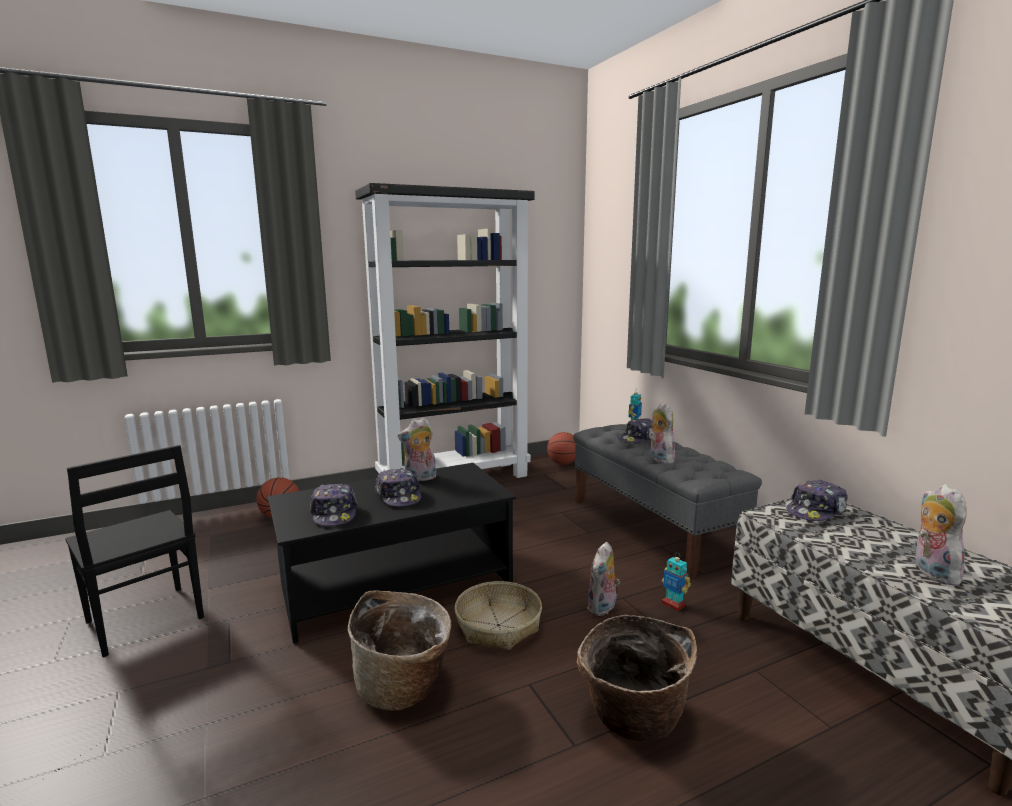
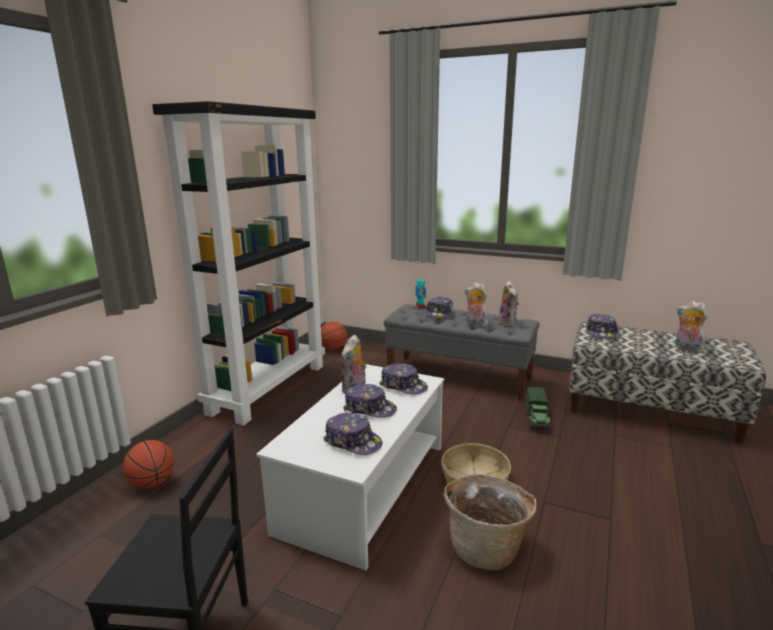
camera: 40 degrees left, 5 degrees up
black coffee table [268,463,516,644] -> white coffee table [256,364,444,571]
basket [577,615,697,742] -> none
plush toy [587,542,620,616] -> plush toy moved to [498,281,519,327]
toy robot [662,552,691,611] -> toy truck [526,387,551,430]
none -> cap [379,363,428,395]

